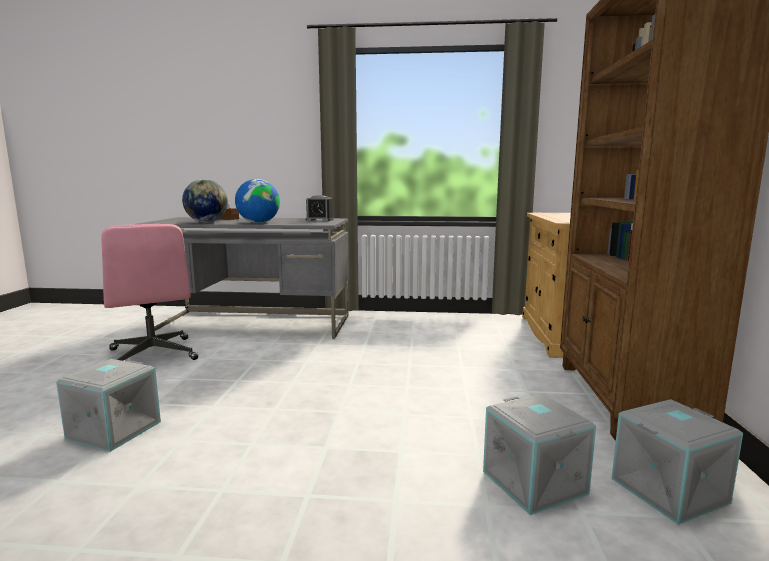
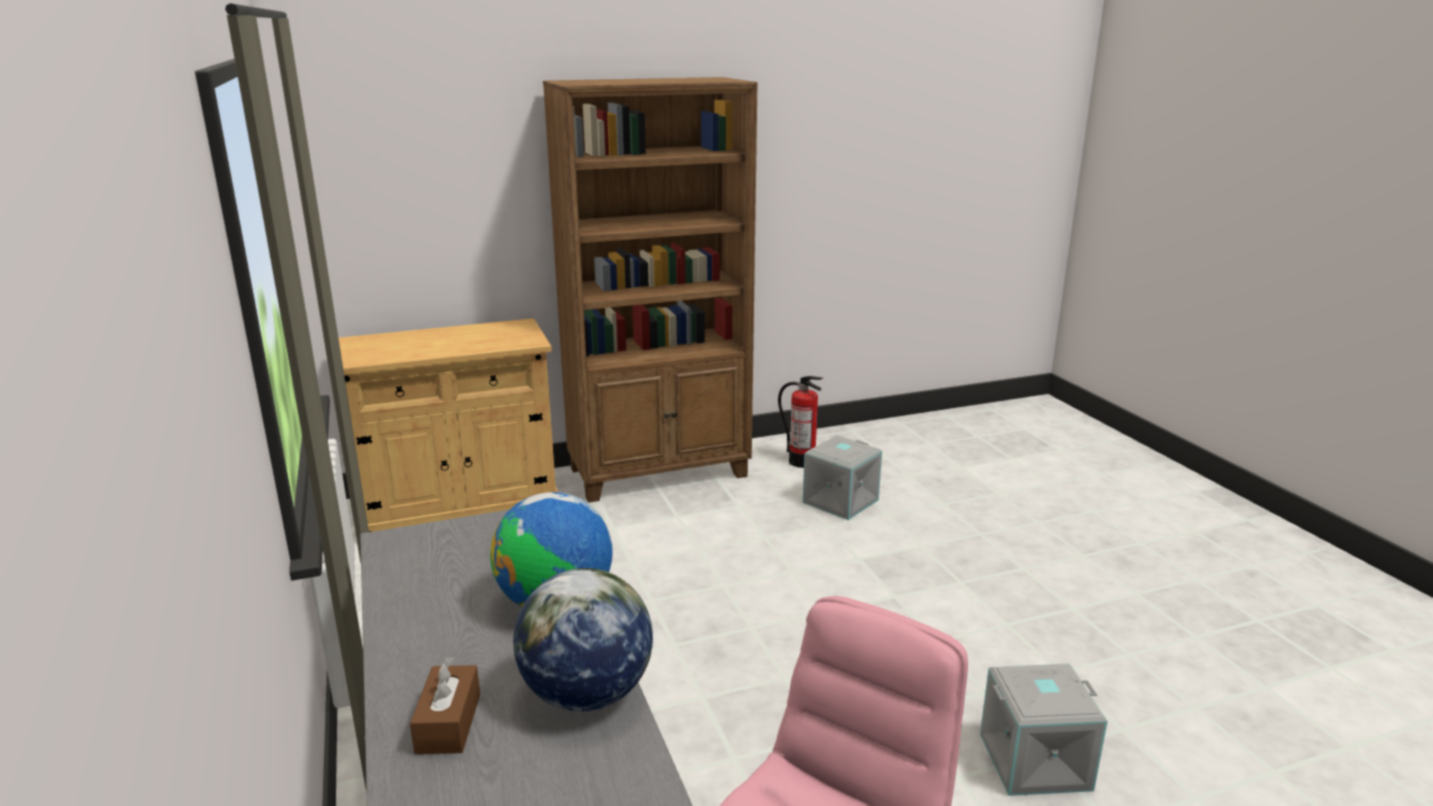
camera: 115 degrees left, 10 degrees up
alarm clock [306,195,334,221] -> none
grey storage box [612,399,743,525] -> fire extinguisher [778,376,823,468]

